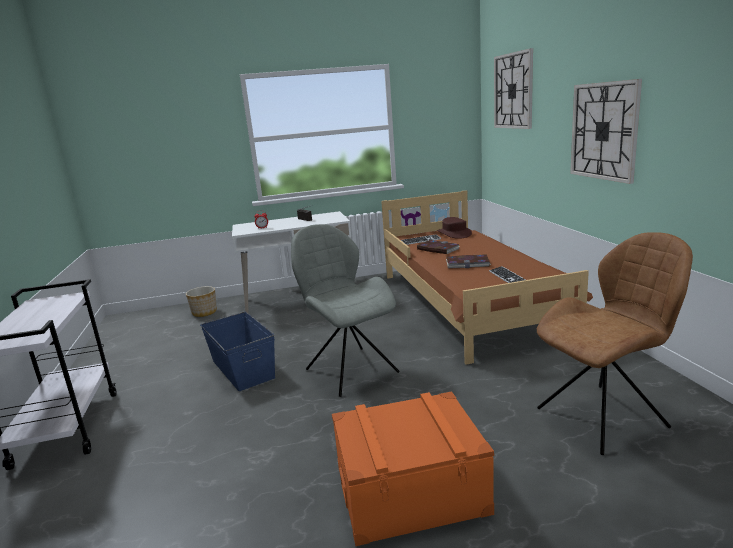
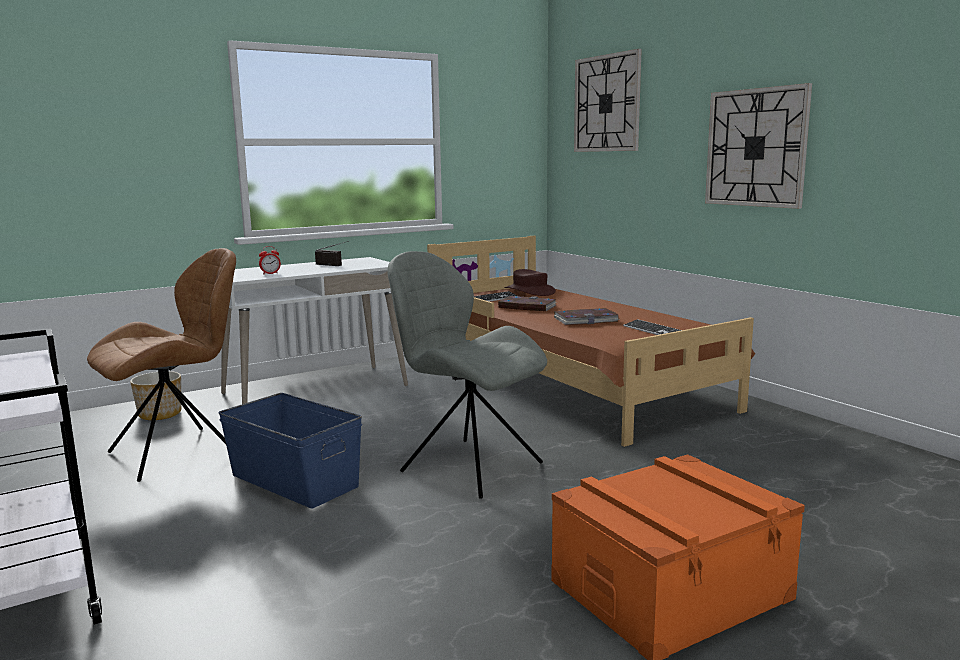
camera: 20 degrees left, 5 degrees down
brown chair [537,232,693,455] -> brown chair moved to [87,248,236,482]

